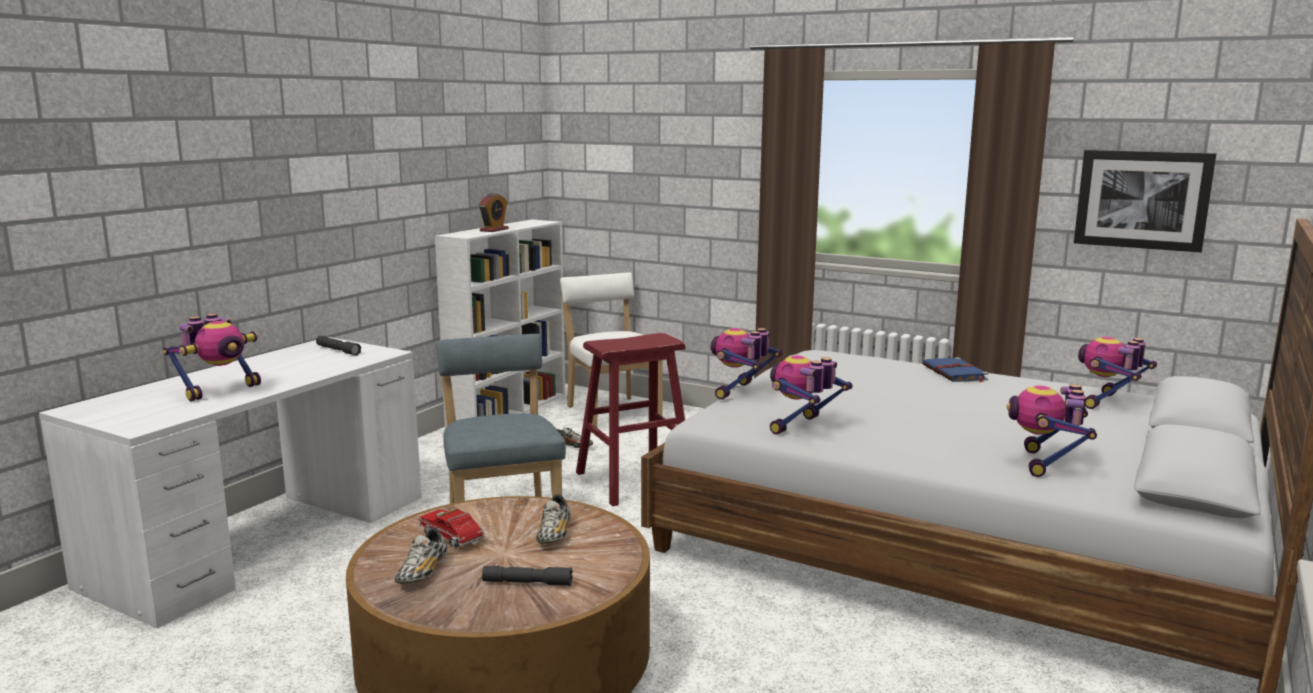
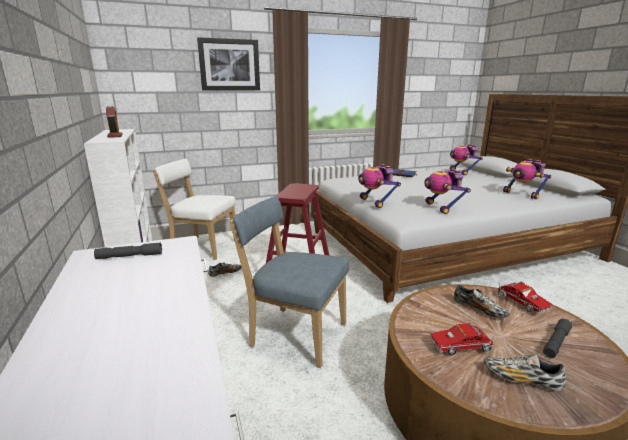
camera: 50 degrees left, 5 degrees up
toy robot [163,314,261,401] -> none
shoe [395,528,447,584] -> shoe turned 150 degrees clockwise [484,354,566,391]
picture [1074,150,1217,252] -> picture moved to [197,37,260,91]
none -> toy truck [497,281,553,314]

